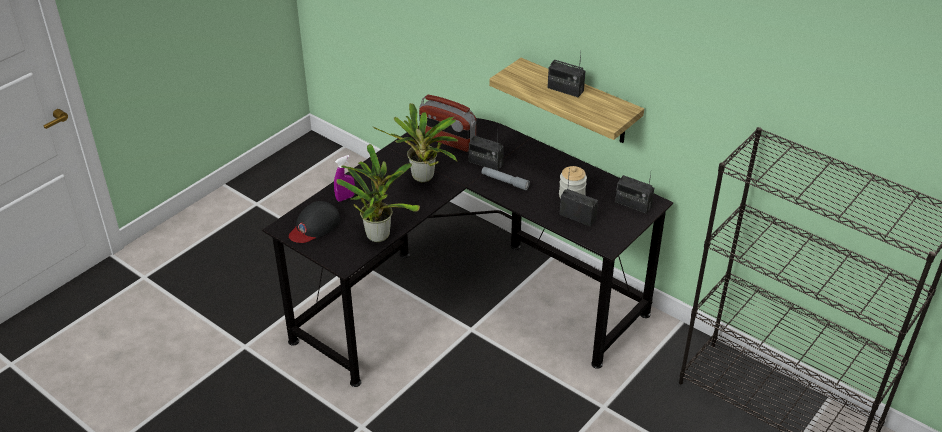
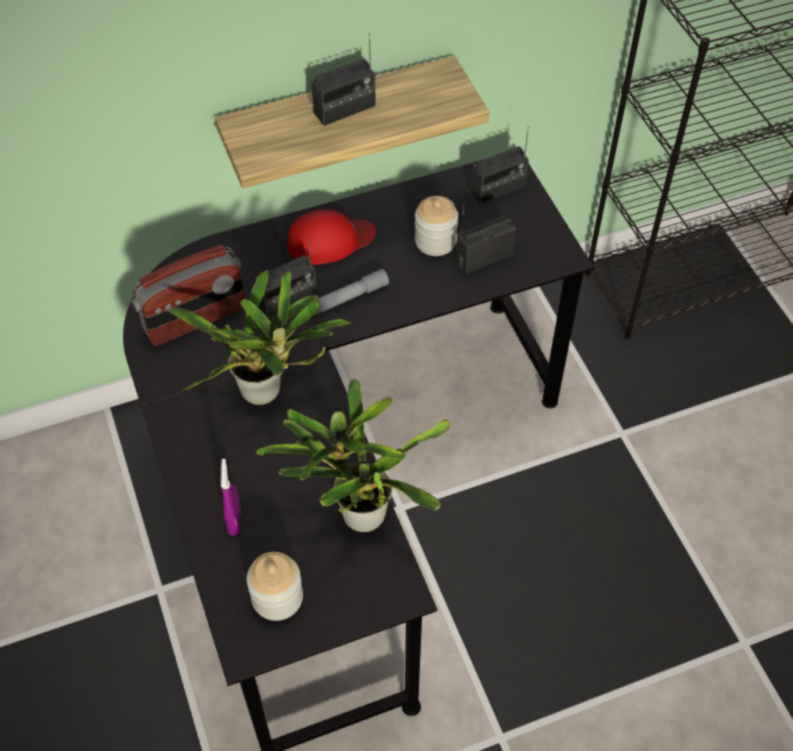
camera: 60 degrees left, 15 degrees up
black cap [289,201,340,243] -> jar [247,552,303,621]
none -> red cap [287,209,376,265]

